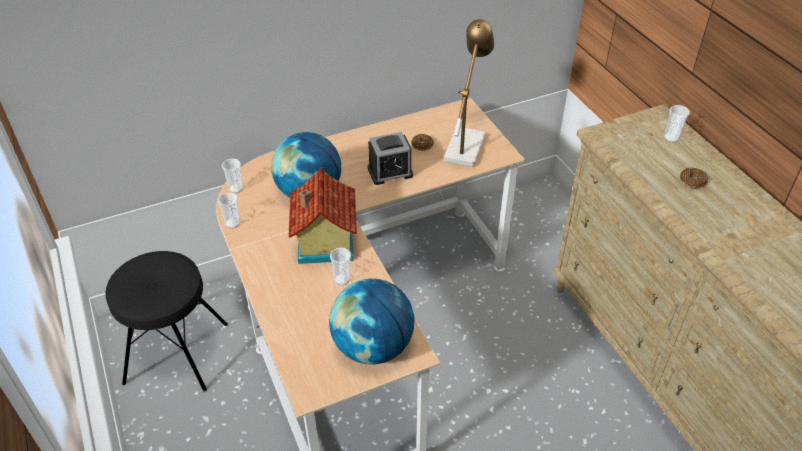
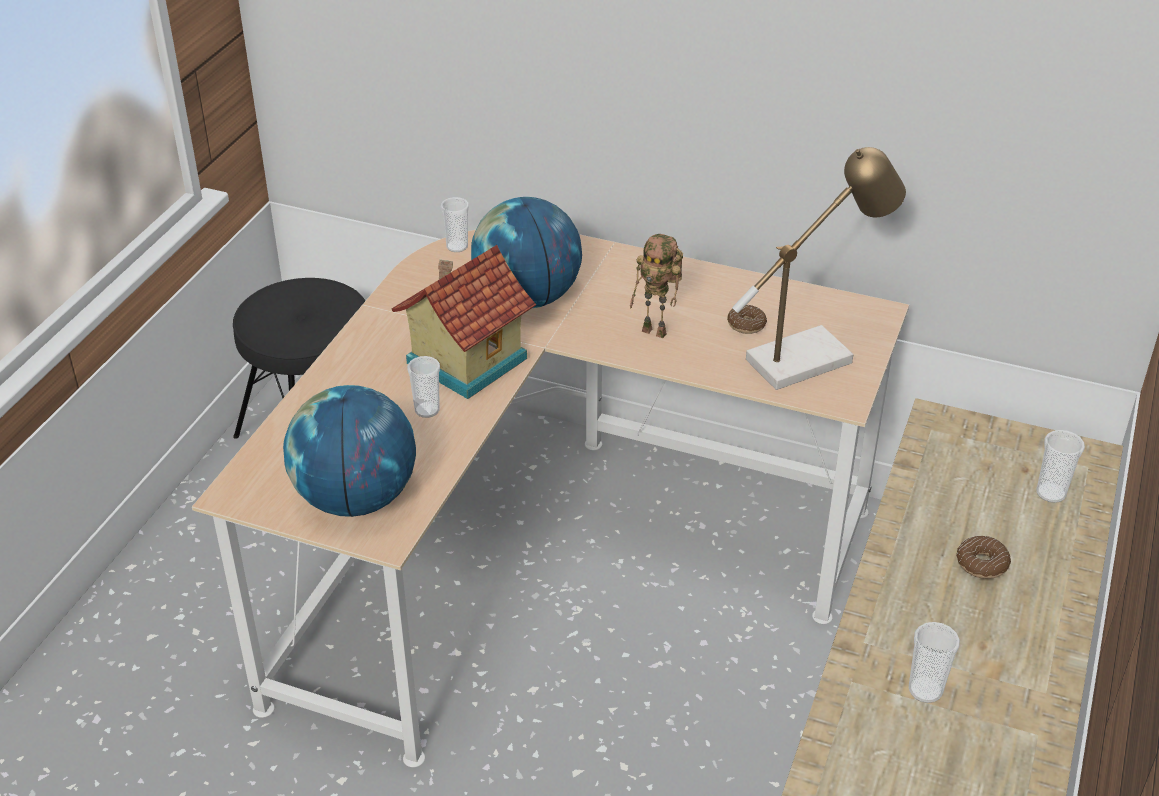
camera: 45 degrees right, 5 degrees down
cup [218,192,240,228] -> cup moved to [909,622,960,703]
alarm clock [368,132,413,185] -> toy robot [630,234,683,338]

